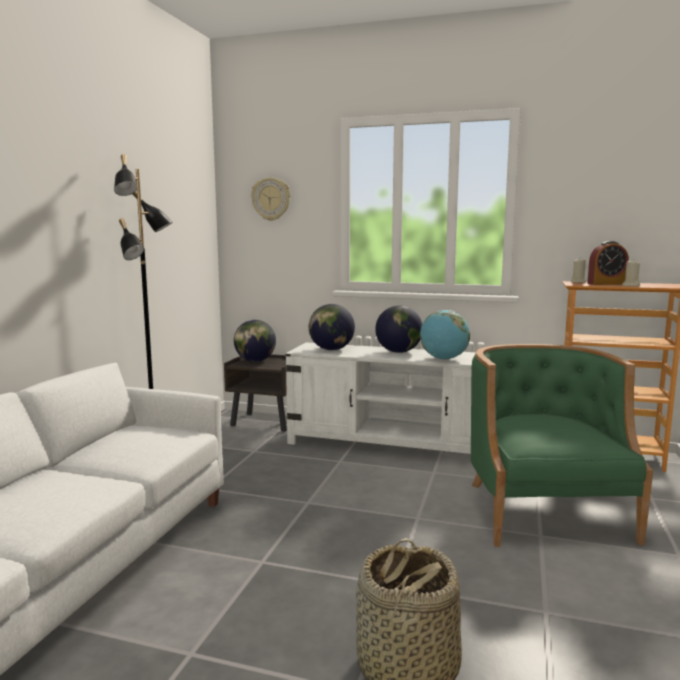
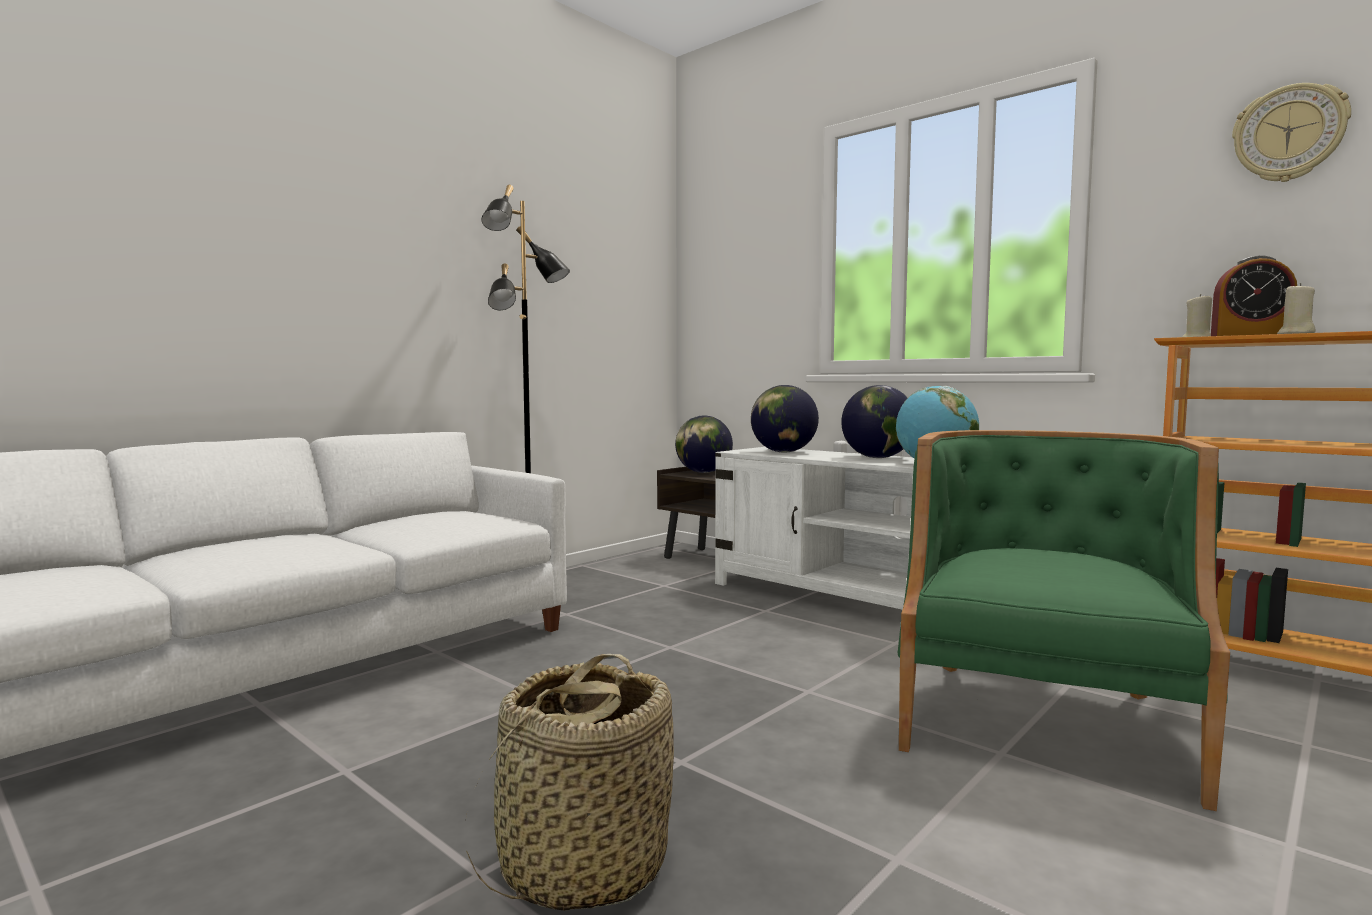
camera: 25 degrees right, 5 degrees down
wall clock [251,177,290,221] -> wall clock moved to [1232,83,1351,182]

